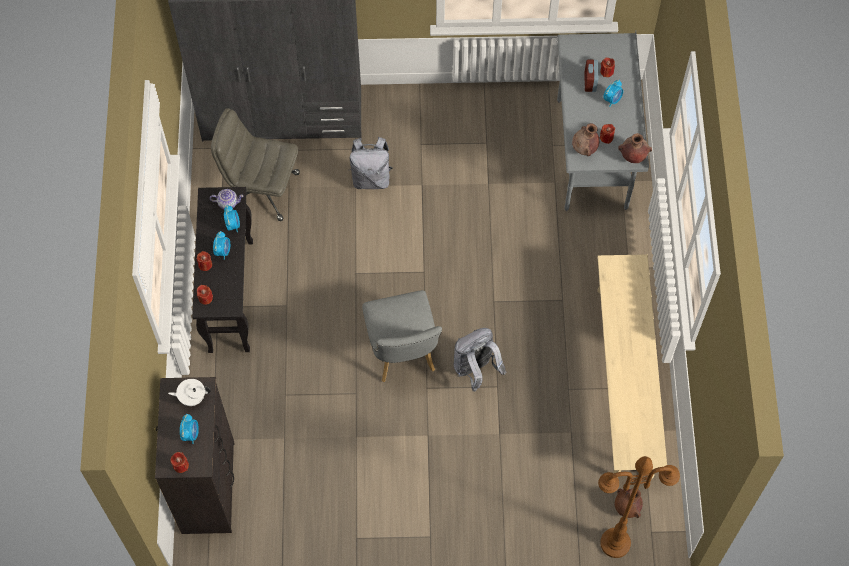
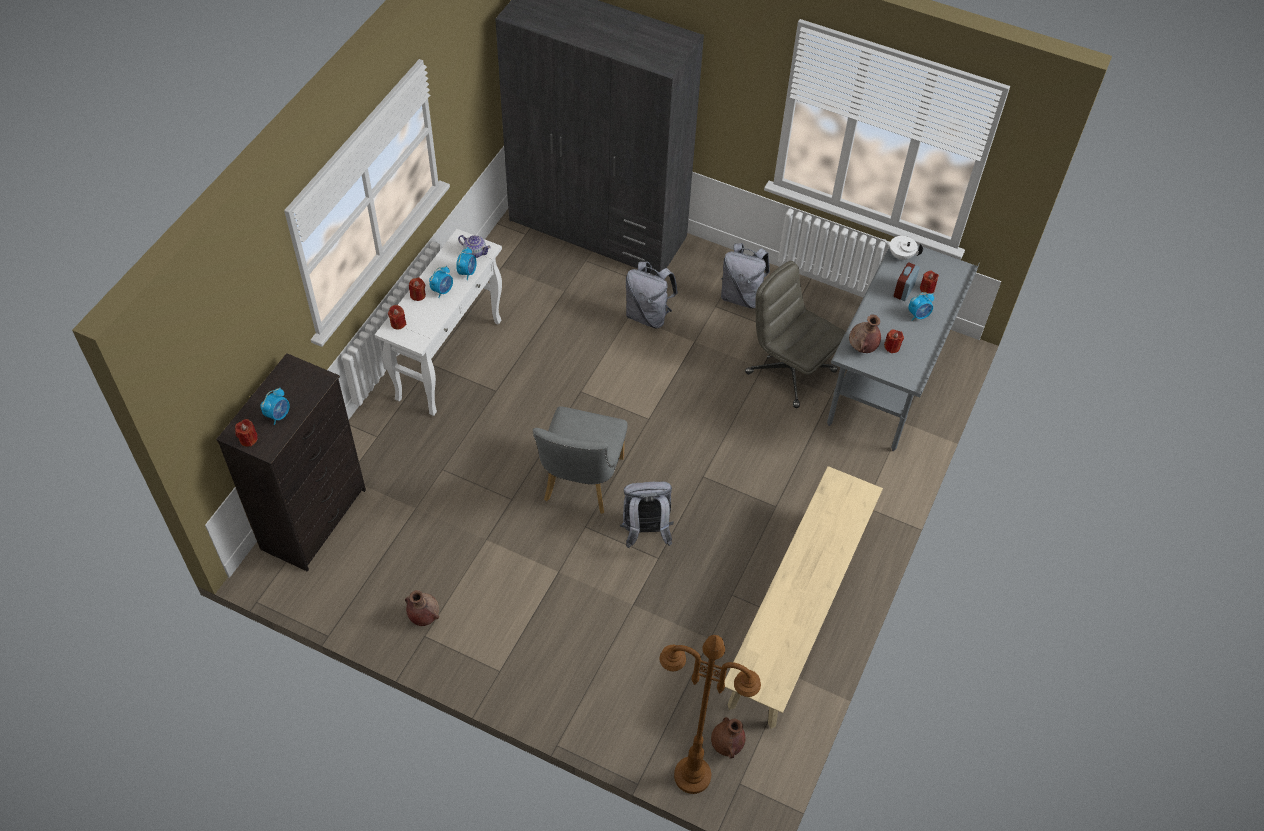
camera: 25 degrees right, 10 degrees down
white teapot [168,379,211,406] -> white teapot moved to [883,236,923,260]
black console table [192,187,253,353] -> white console table [375,229,502,416]
grey office chair [211,108,300,221] -> grey office chair moved to [745,261,846,408]
brown vase [618,133,652,163] -> brown vase moved to [405,590,439,626]
none -> grey backpack [721,243,770,309]

